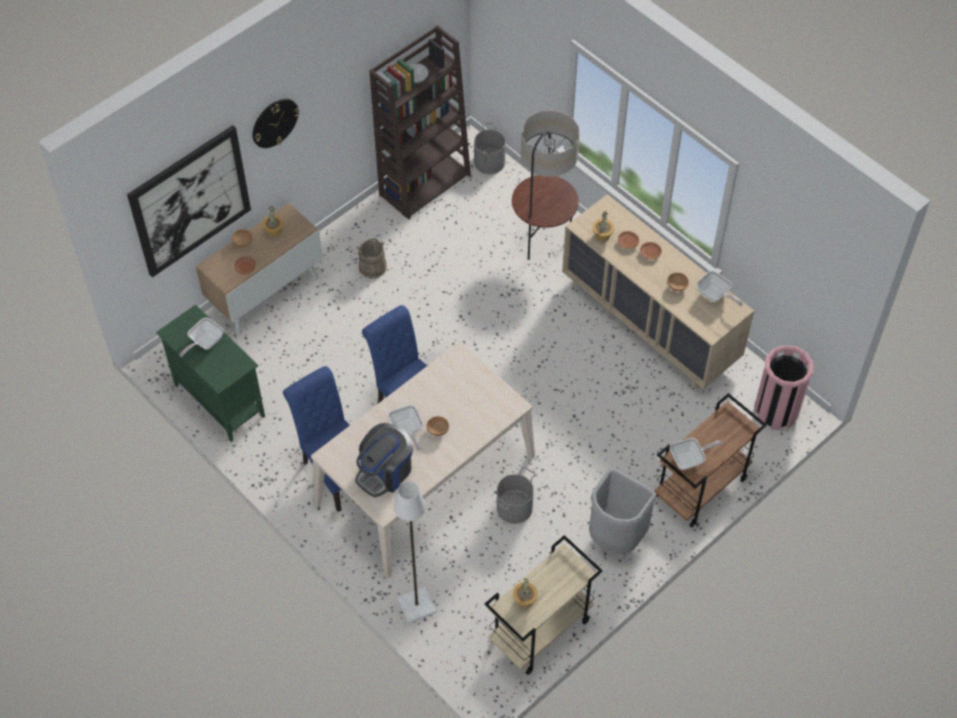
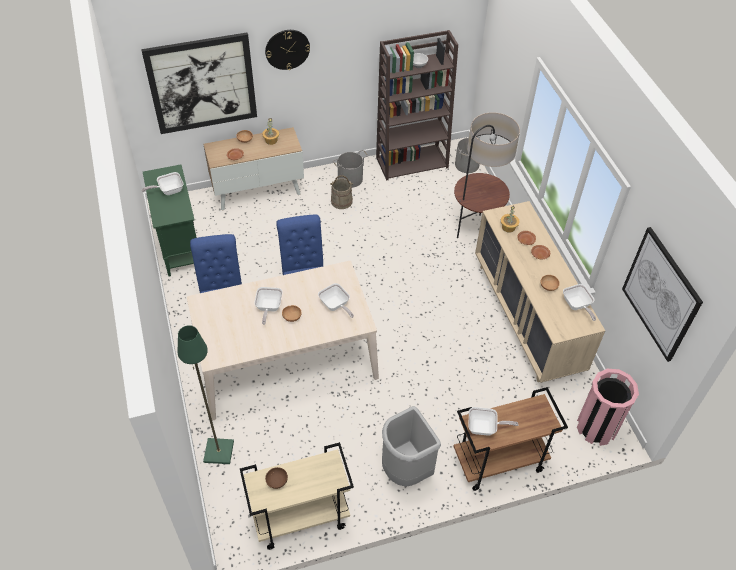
camera: 25 degrees right, 5 degrees down
coffee machine [355,423,413,497] -> none
white floor lamp [394,481,436,624] -> green floor lamp [178,325,234,464]
grey bucket [495,467,536,524] -> grey bucket moved to [333,150,368,188]
potted plant [513,578,538,608] -> brown bowl [265,467,288,489]
none -> frying pan [318,283,354,318]
none -> picture [622,227,703,362]

